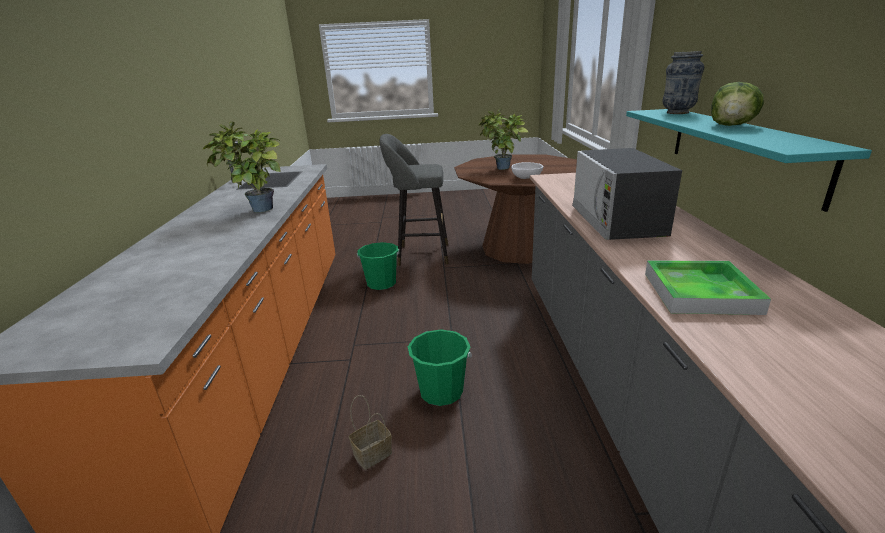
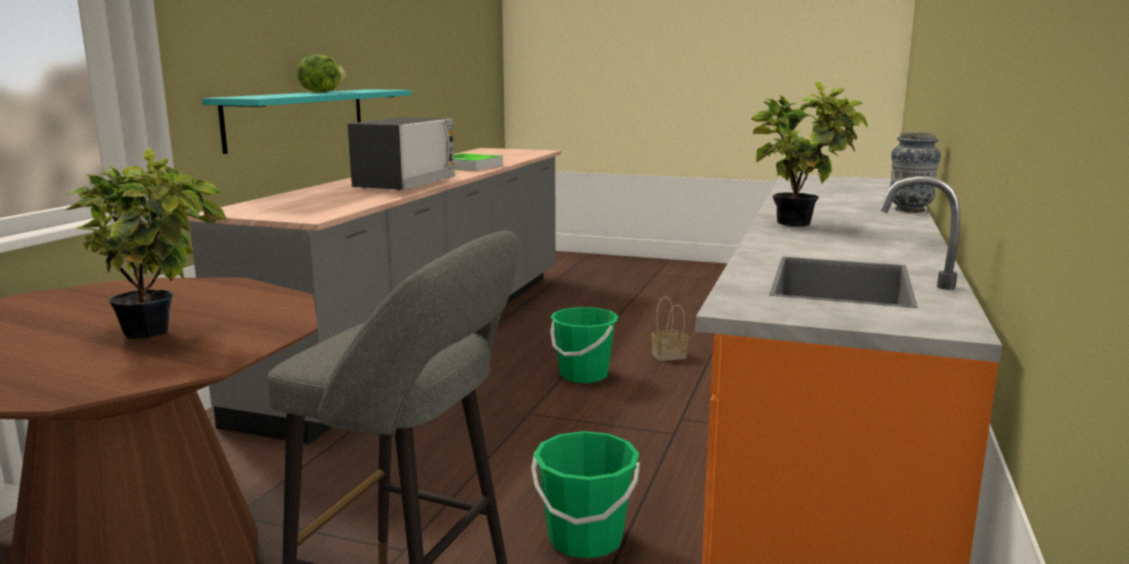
camera: 160 degrees left, 10 degrees down
white bowl [511,162,543,179] -> none
vase [663,51,704,114] -> vase moved to [890,132,941,213]

